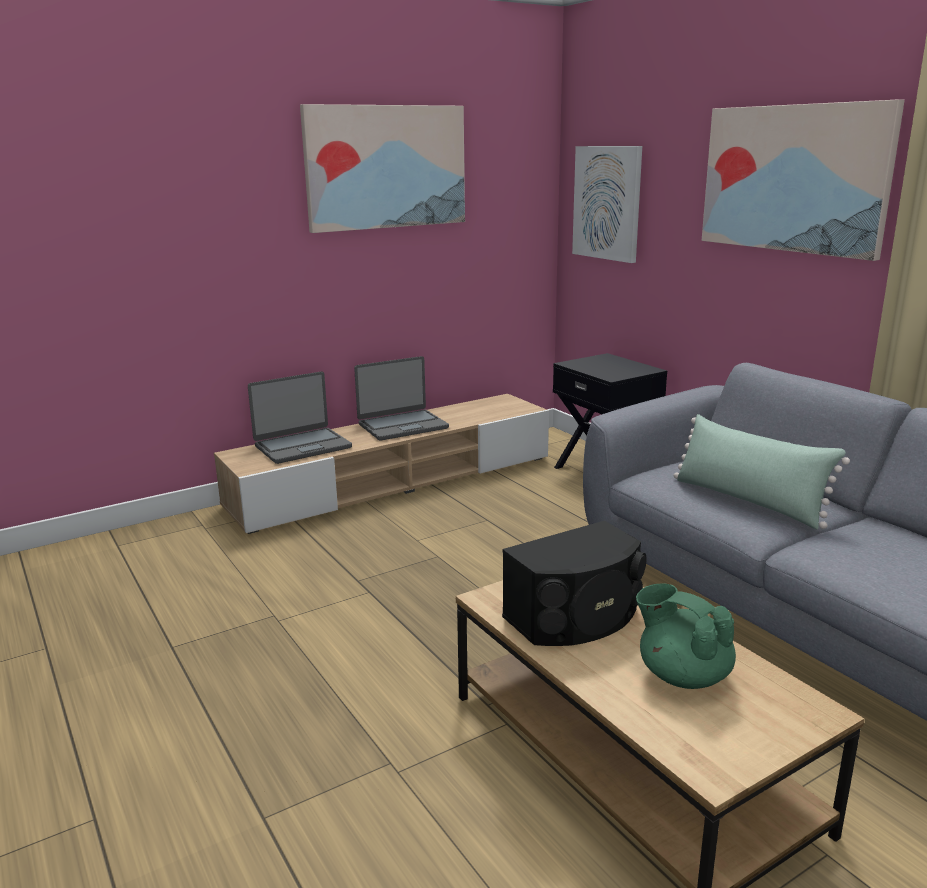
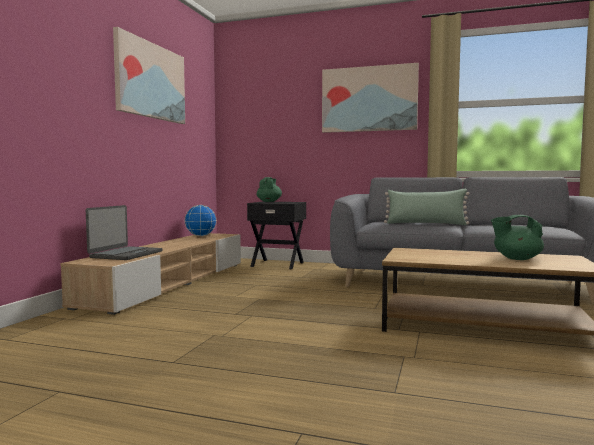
camera: 40 degrees left, 15 degrees down
laptop [354,356,449,441] -> none
black speaker [502,521,647,646] -> none
picture [572,146,642,263] -> none
none -> globe [185,205,217,236]
none -> green teapot [257,177,282,202]

